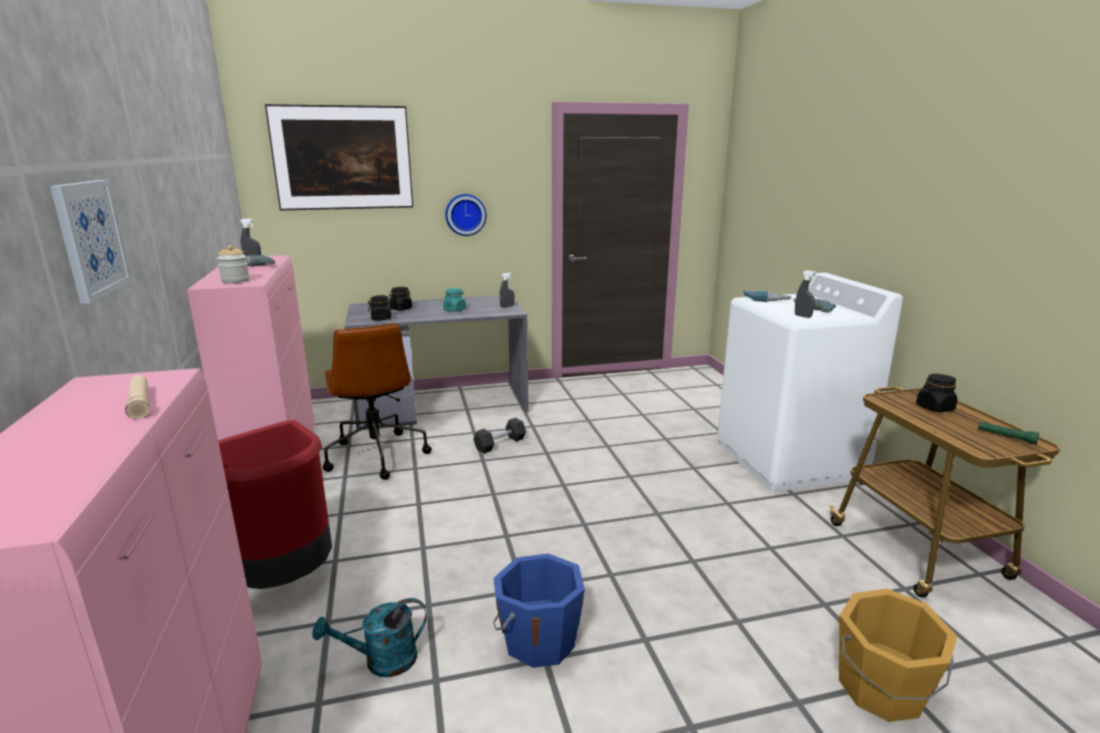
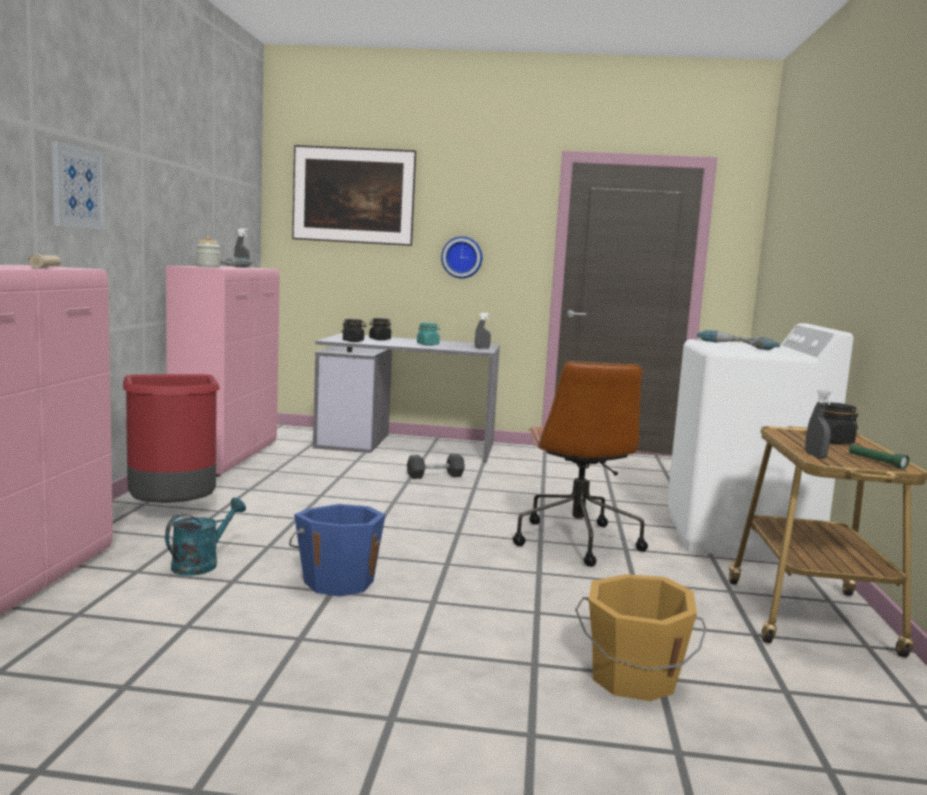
camera: 20 degrees right, 10 degrees down
turquoise watering can [312,598,427,677] -> turquoise watering can turned 120 degrees clockwise [165,497,246,576]
brown office chair [323,323,432,480] -> brown office chair moved to [513,361,648,567]
grey spray bottle [795,270,817,318] -> grey spray bottle moved to [805,389,833,458]

